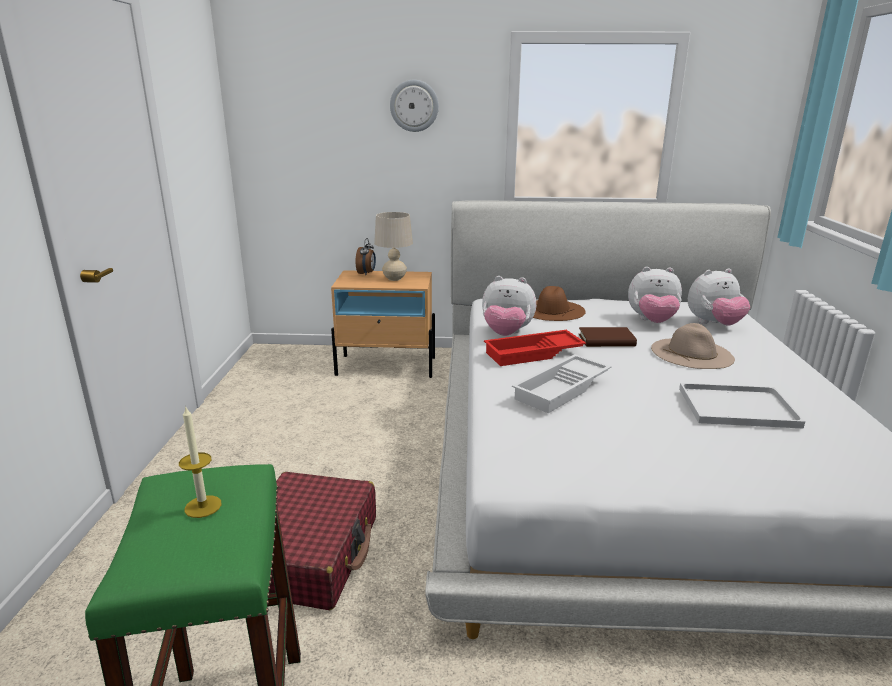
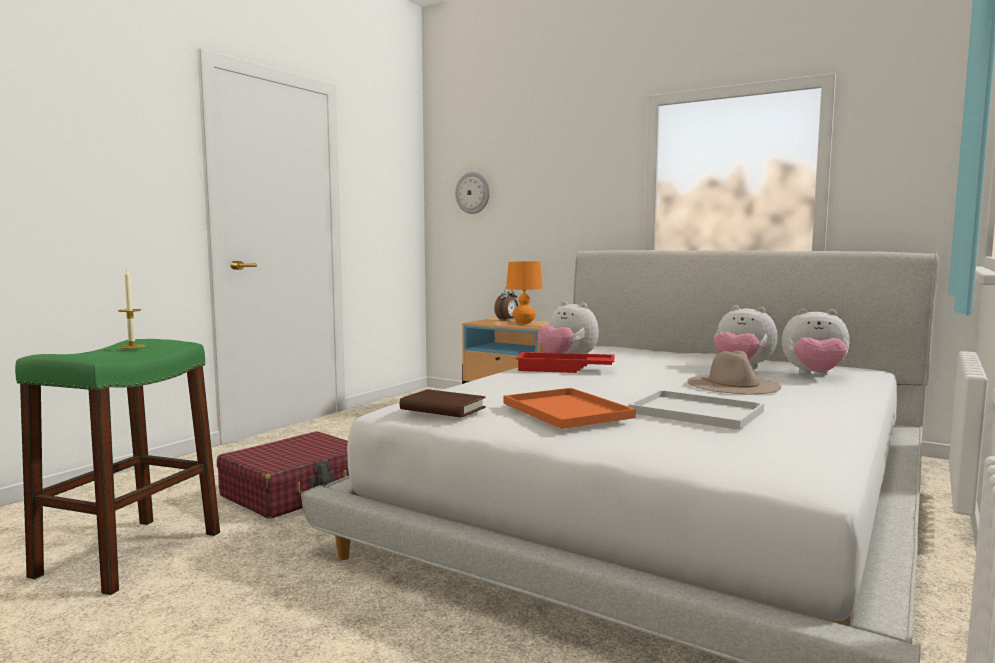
camera: 30 degrees right, 15 degrees down
beige table lamp [374,212,413,281] -> orange table lamp [506,261,542,324]
wall clock [390,80,439,132] -> wall clock moved to [455,172,490,214]
white tray [512,354,611,413] -> none
brown hat [533,286,586,321] -> none
brown book [579,327,637,347] -> brown book moved to [400,389,486,418]
none -> orange tray [504,388,636,429]

